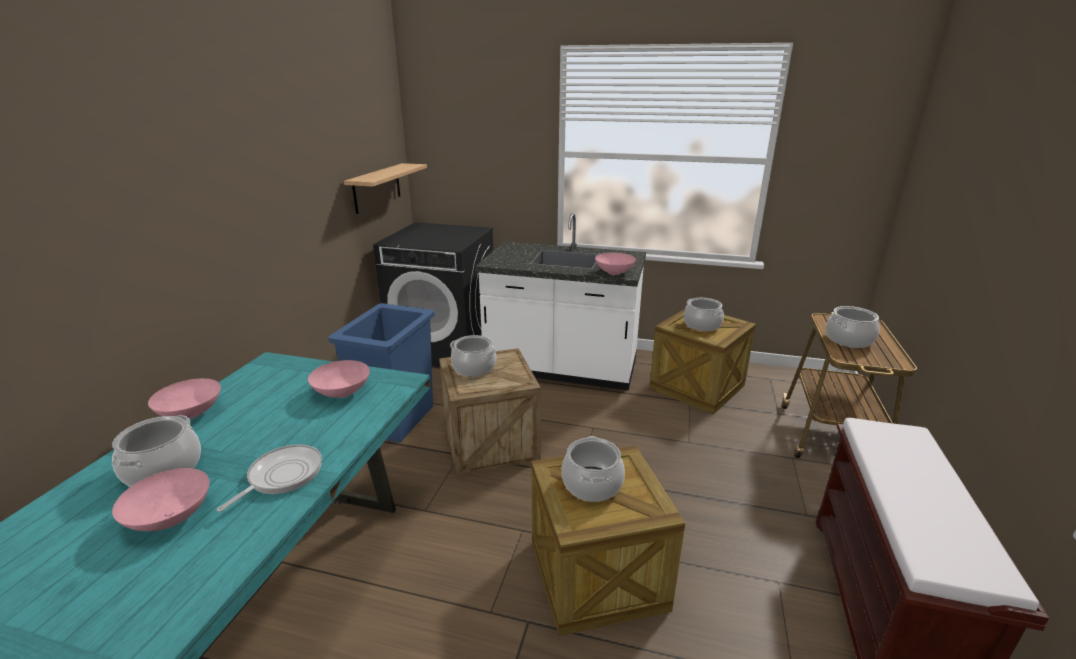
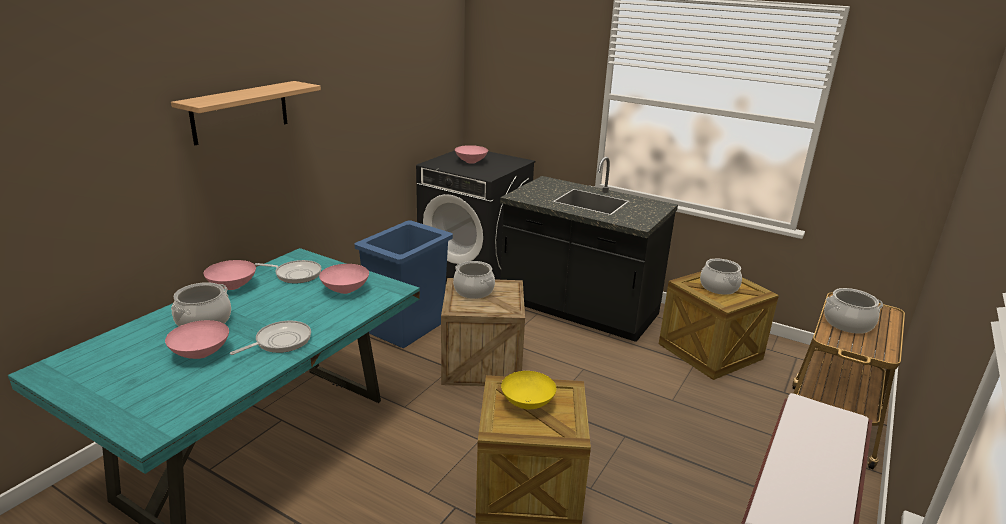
camera: 15 degrees right, 0 degrees up
shelf [344,163,427,214] -> shelf moved to [171,81,321,145]
white counter [475,213,646,390] -> black counter [500,157,678,342]
cooking pot [561,436,625,502] -> yellow bowl [501,371,556,409]
pink bowl [595,253,636,275] -> pink bowl moved to [455,145,488,164]
none -> frying pan [255,260,322,283]

